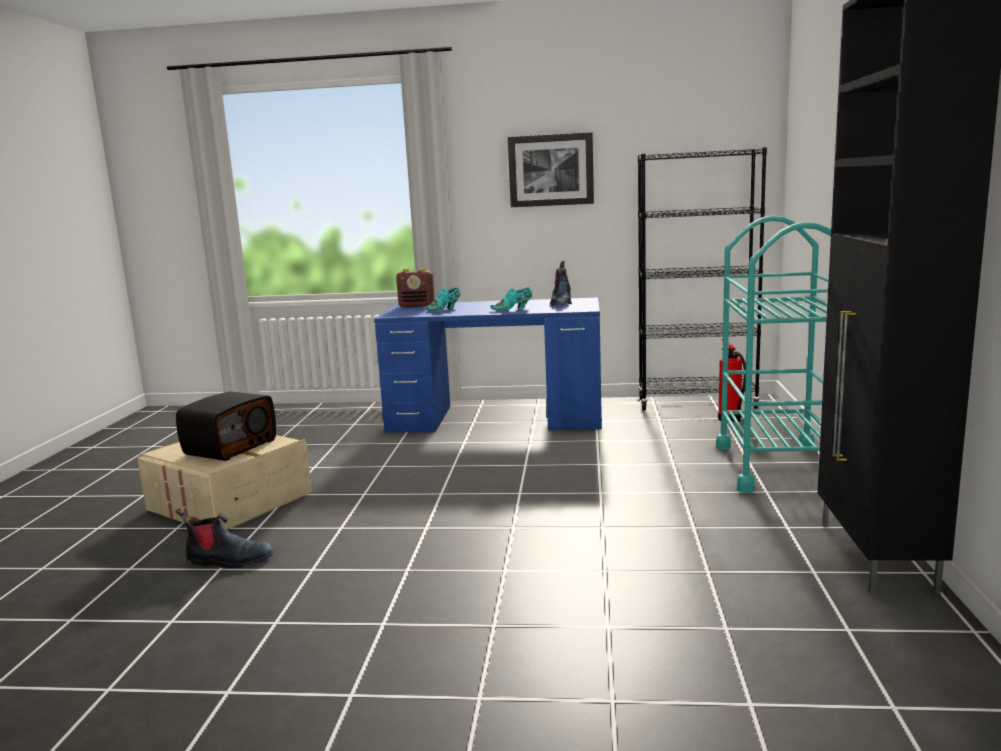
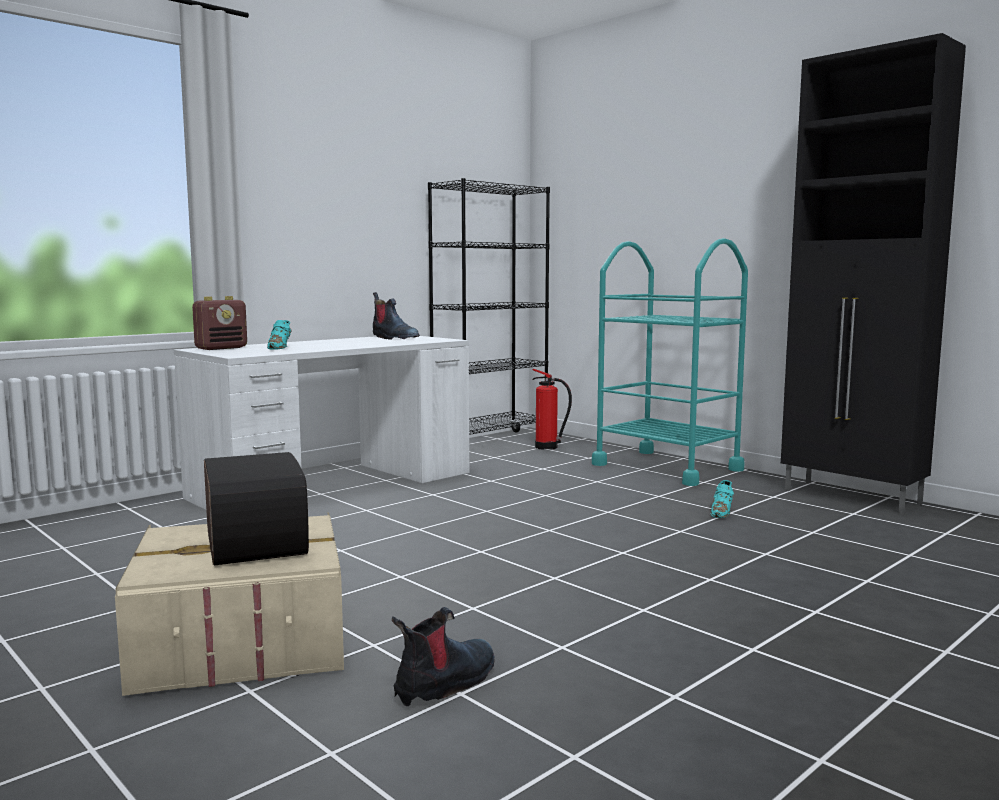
camera: 50 degrees left, 5 degrees down
blue desk [374,297,602,433] -> white desk [174,336,469,510]
turquoise shoe [490,287,532,311] -> turquoise shoe moved to [710,480,734,518]
picture [508,132,594,207] -> none

